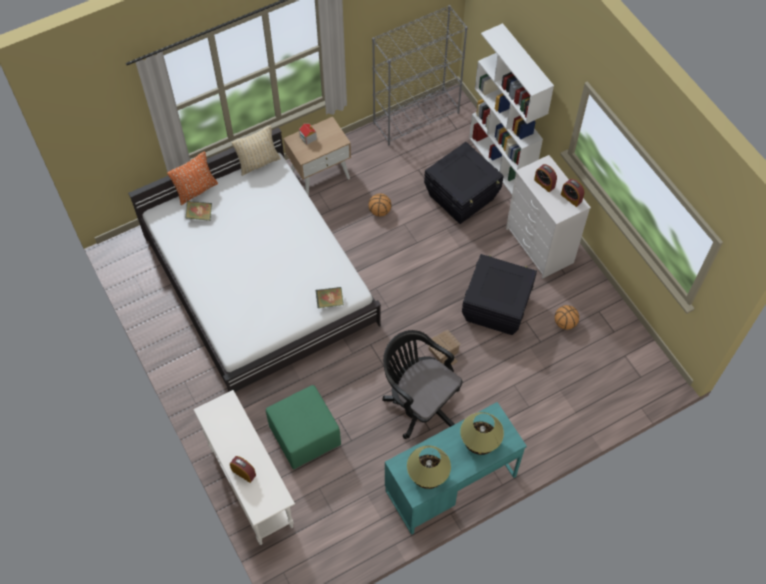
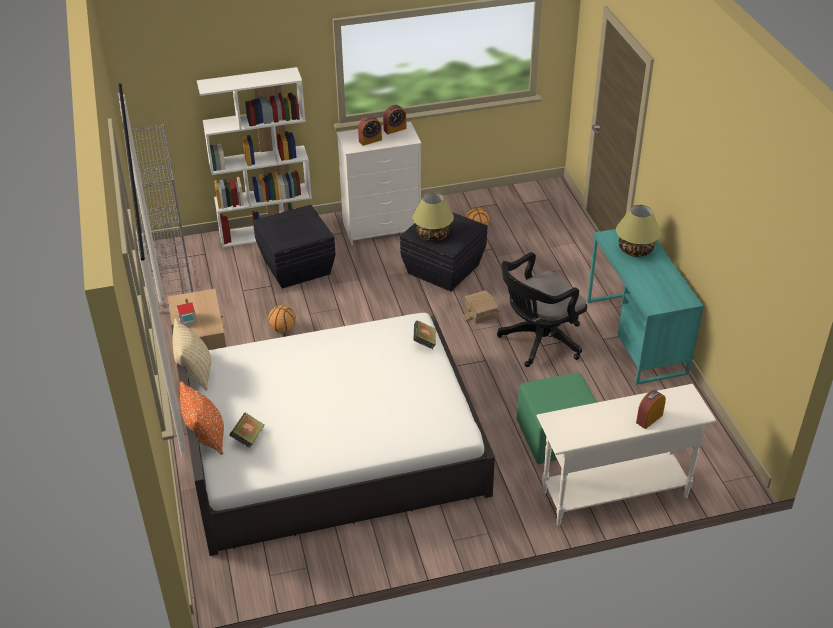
camera: 75 degrees left, 20 degrees down
table lamp [407,446,451,489] -> table lamp moved to [412,192,454,241]

